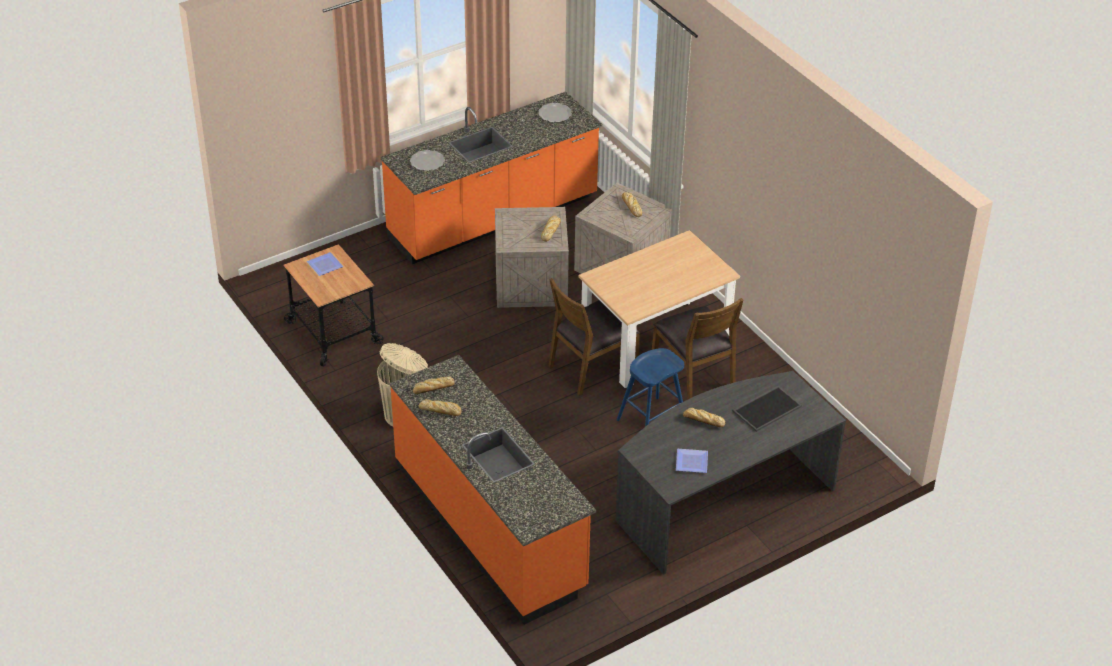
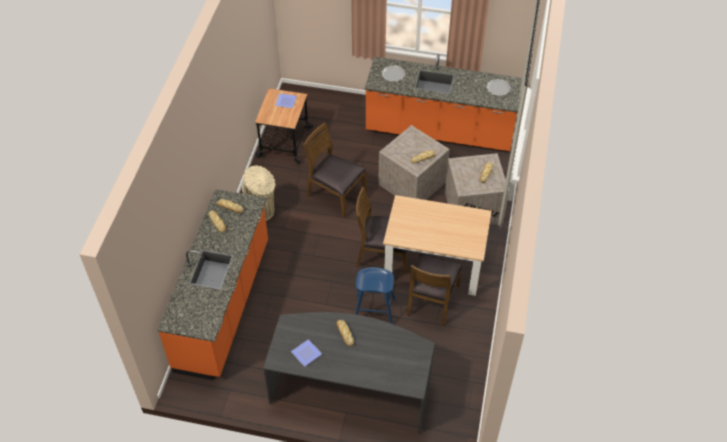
camera: 45 degrees right, 10 degrees up
tray [733,386,802,432] -> none
none -> brown chair [303,122,367,218]

